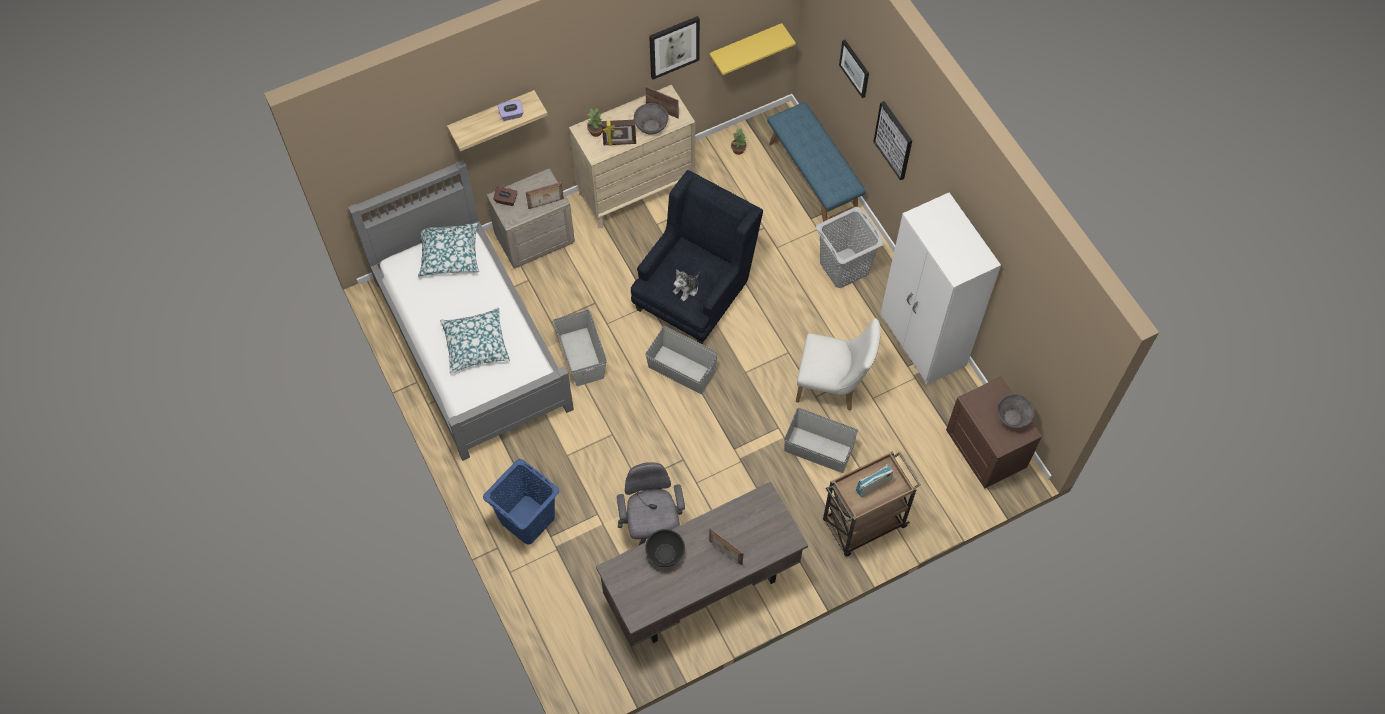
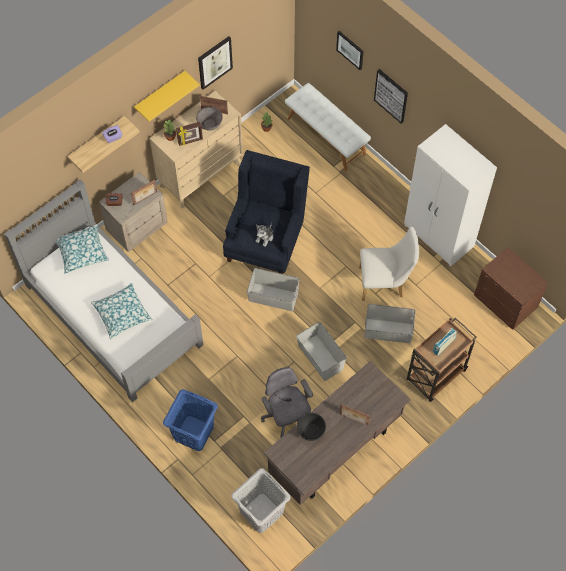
camera: 15 degrees left, 0 degrees up
grey storage box [553,310,607,386] -> grey storage box moved to [296,322,347,381]
yellow shelf [709,23,796,75] -> yellow shelf moved to [134,71,200,122]
blue bench [767,102,866,222] -> white bench [285,83,371,171]
grey laundry basket [816,207,884,288] -> grey laundry basket moved to [231,468,291,533]
grey bowl [997,394,1035,429] -> none

